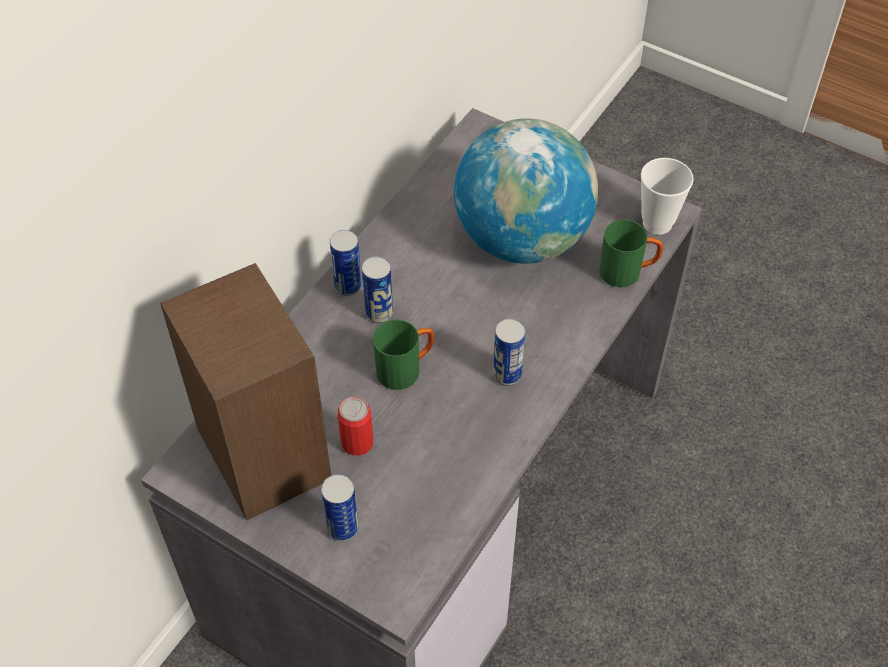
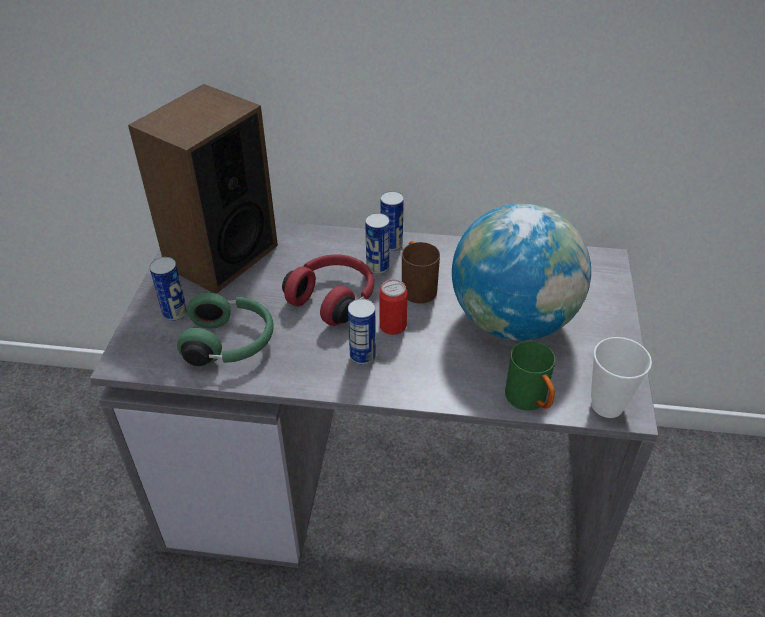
camera: 65 degrees right, 10 degrees down
can [338,397,373,456] -> can moved to [379,279,407,335]
green mug [373,320,434,390] -> red headphones [282,254,374,326]
none -> green headphones [177,292,274,366]
none -> brown mug [402,241,440,304]

